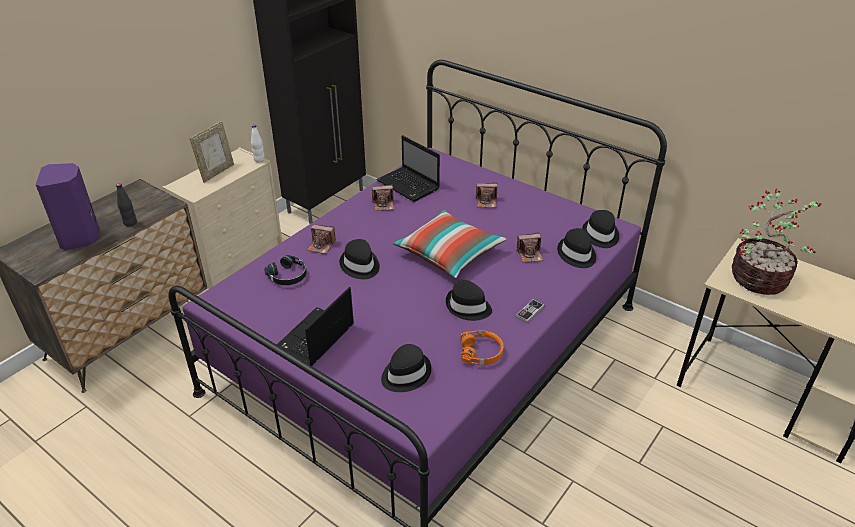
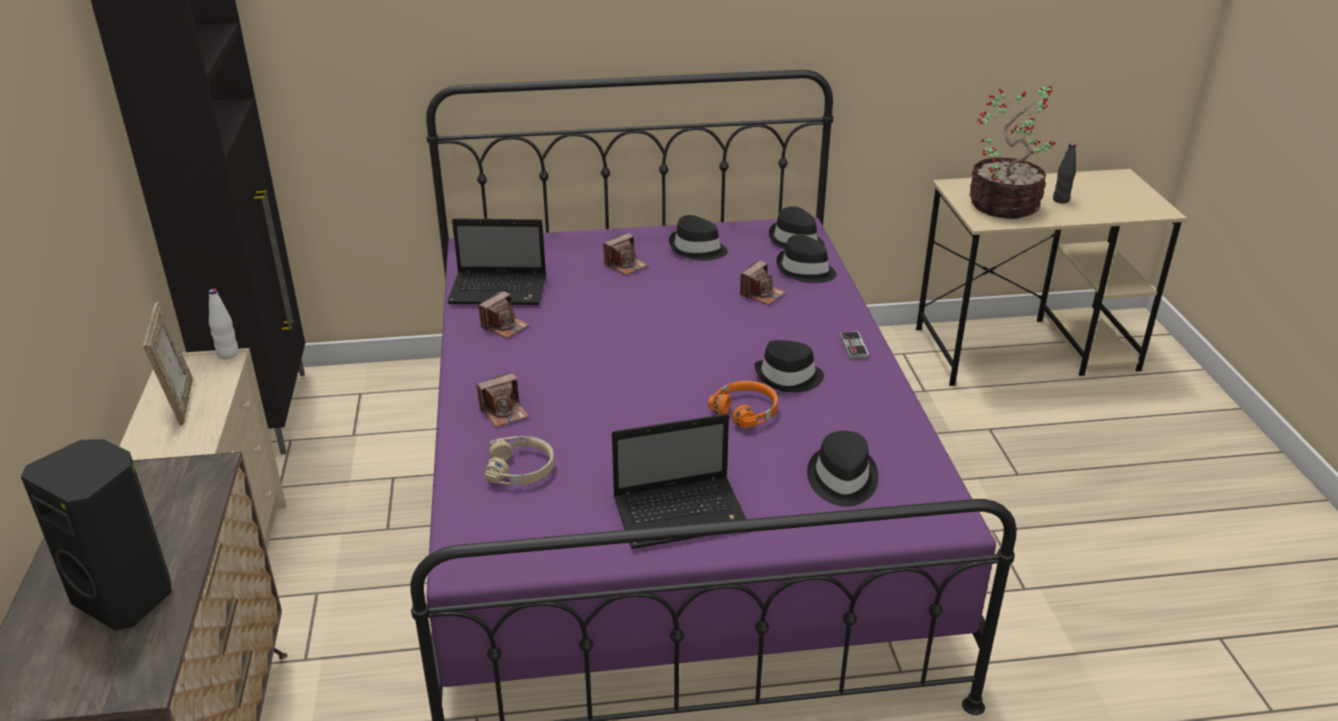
camera: 45 degrees left, 5 degrees down
purple speaker [36,163,100,250] -> black speaker [21,439,172,631]
black bottle [116,183,137,227] -> black bottle moved to [1053,143,1076,203]
black headphones [264,255,307,285] -> beige headphones [484,436,554,485]
laptop [277,287,354,366] -> laptop turned 90 degrees counterclockwise [612,414,746,549]
black hat [340,239,380,279] -> black hat moved to [669,215,728,261]
pillow [393,209,506,278] -> none
orange headphones [460,330,504,365] -> orange headphones moved to [708,381,778,428]

